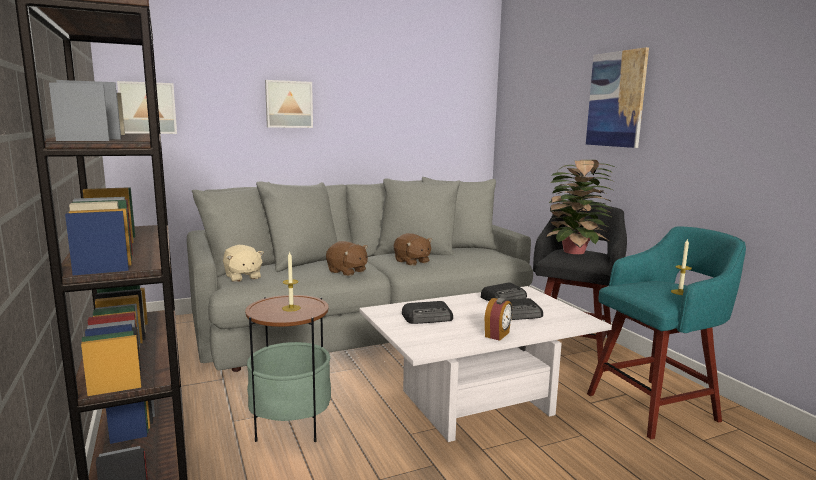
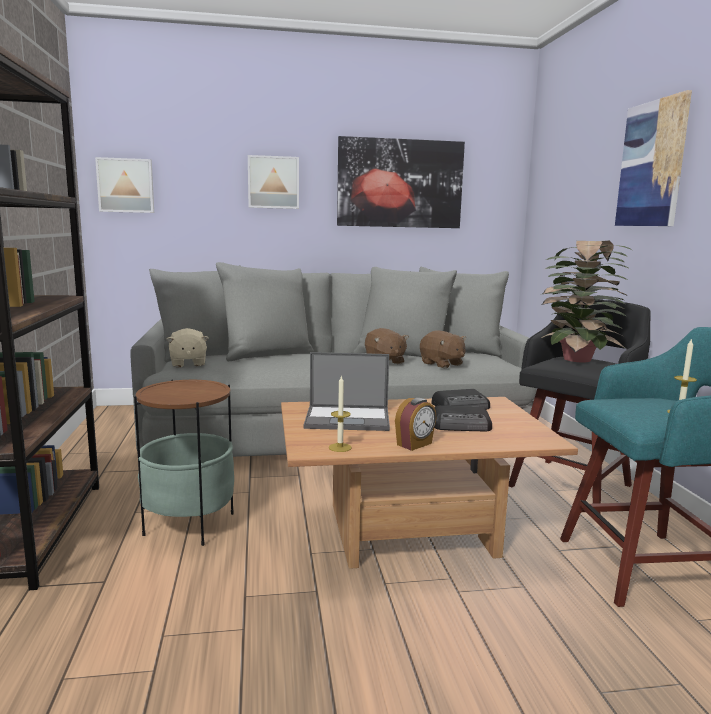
camera: 15 degrees right, 0 degrees up
candle [282,252,301,311] -> candle moved to [329,375,352,452]
brown plush toy [326,241,368,276] -> brown plush toy moved to [420,330,466,368]
white coffee table [359,286,612,442] -> brown coffee table [281,397,578,569]
radio [402,301,453,324] -> laptop [304,352,390,431]
none -> picture [337,136,465,228]

